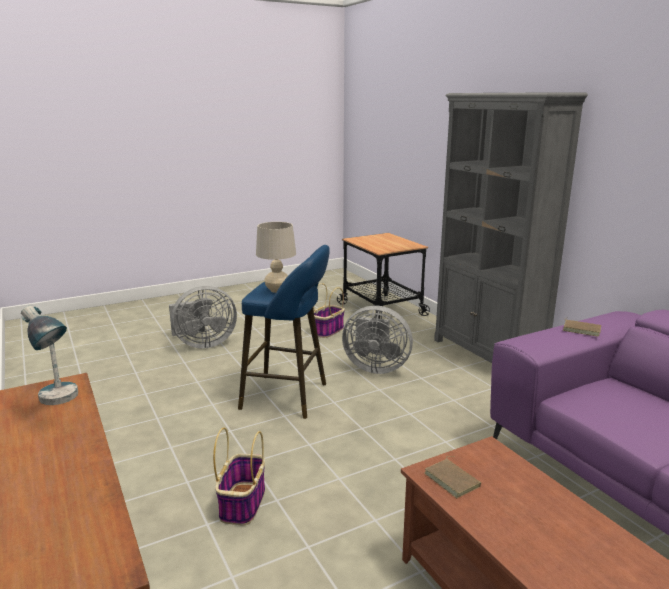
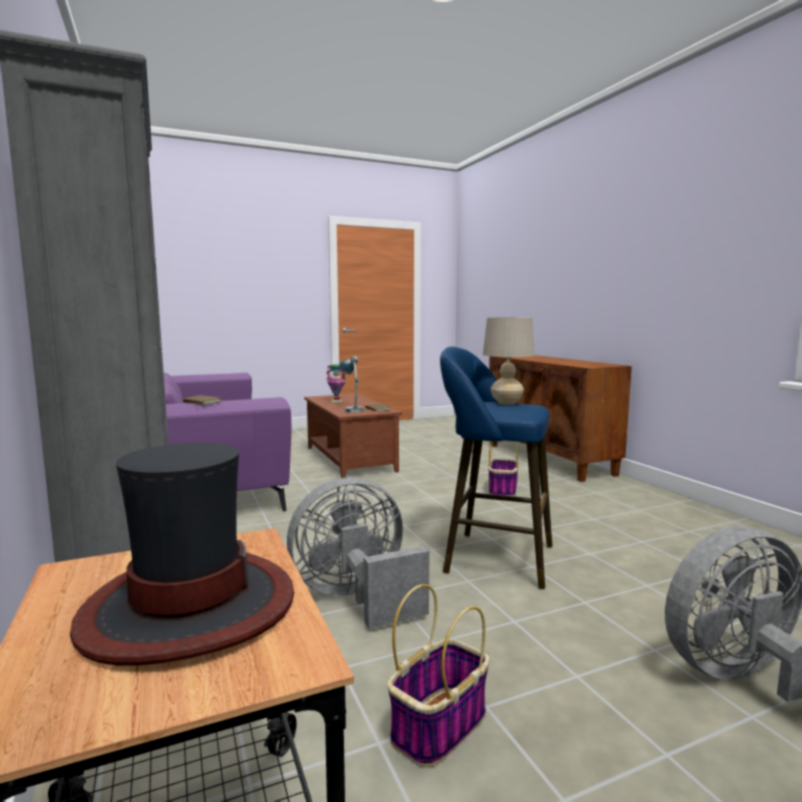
camera: 175 degrees left, 10 degrees down
table lamp [21,306,78,405] -> table lamp moved to [339,356,363,413]
grey fan [342,306,413,374] -> grey fan turned 45 degrees counterclockwise [287,477,429,629]
none -> hat [70,443,294,666]
none -> vase [326,364,346,402]

